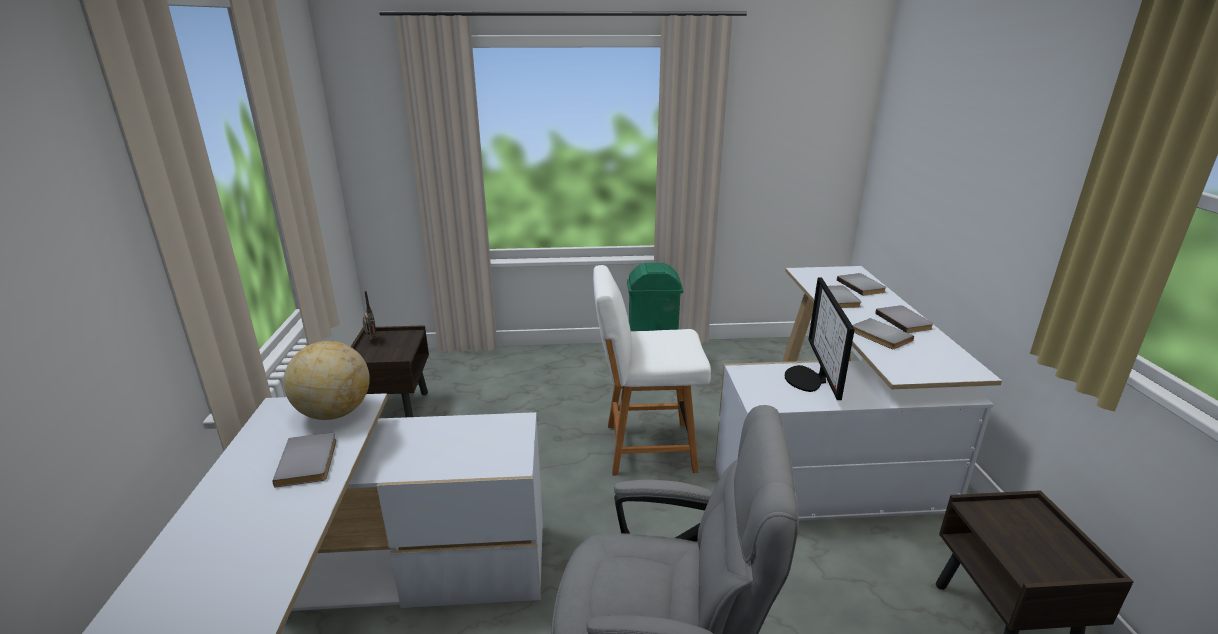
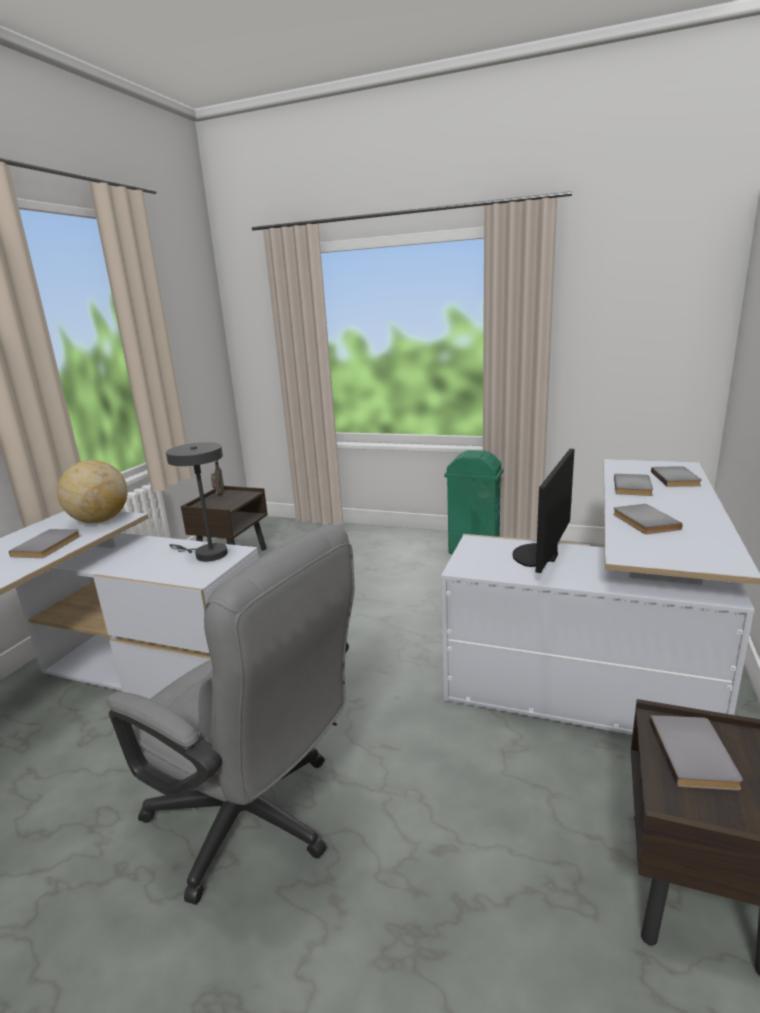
camera: 25 degrees right, 5 degrees down
white chair [593,265,711,476] -> none
grey book [875,305,933,333] -> grey book moved to [650,715,743,791]
none -> grey table lamp [166,442,228,562]

